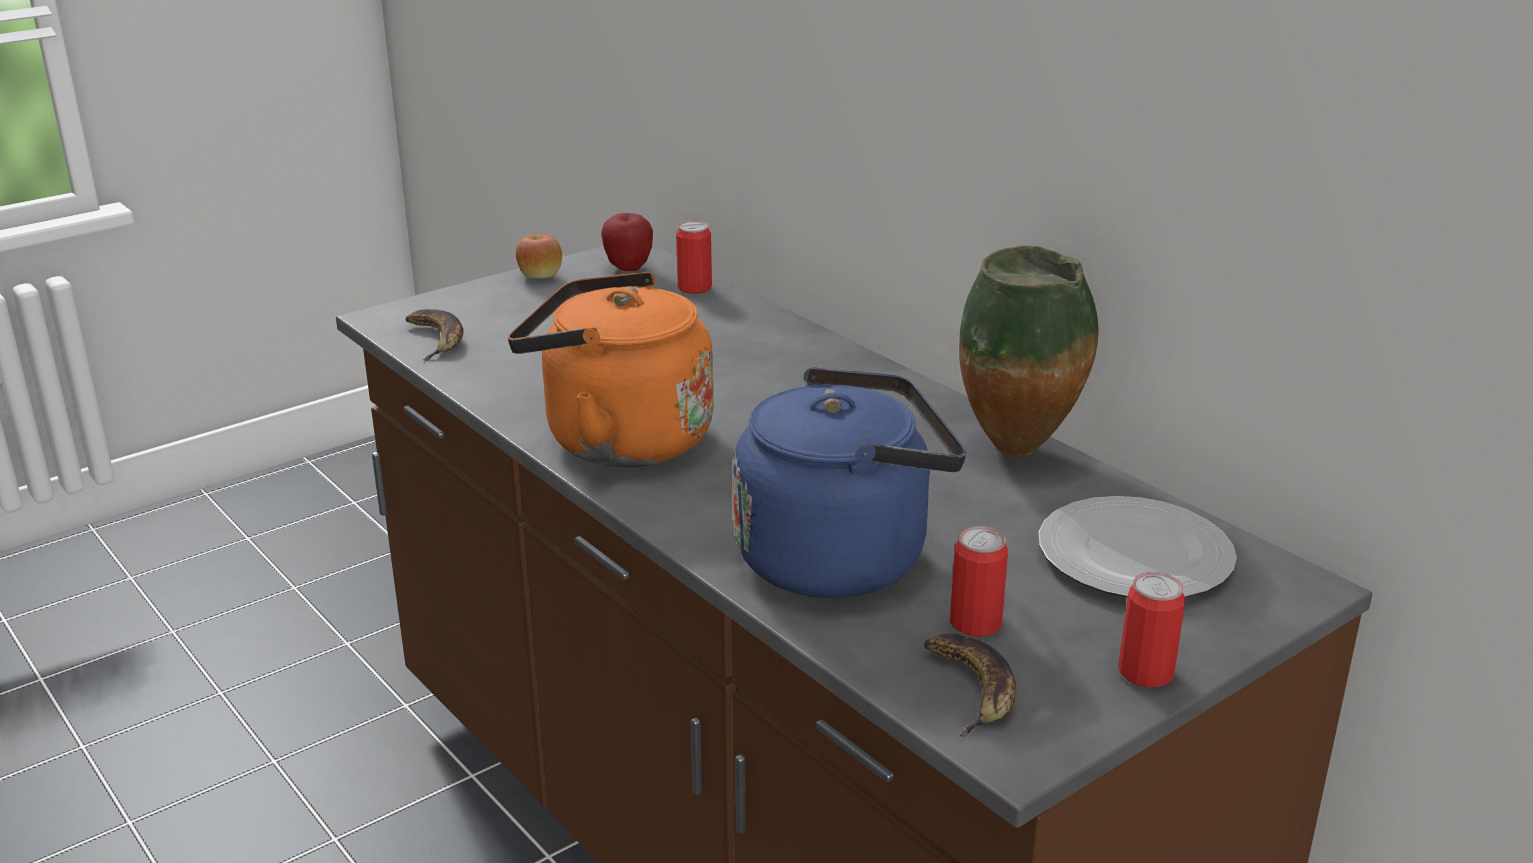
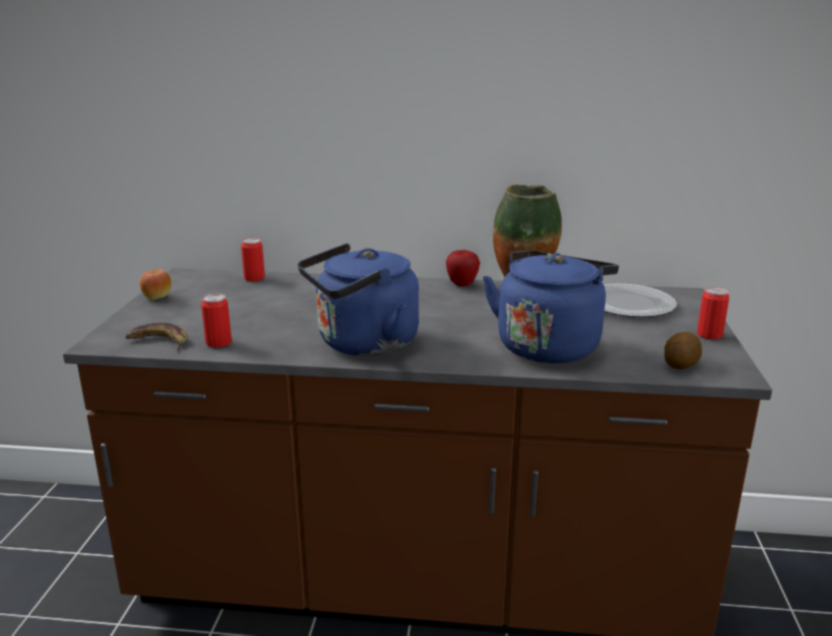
camera: 45 degrees left, 5 degrees down
orange kettle [508,272,714,467] -> blue kettle [298,243,419,356]
apple [601,213,653,271] -> apple moved to [446,250,480,286]
banana [924,634,1016,737] -> potato [664,332,702,369]
can [950,526,1008,637] -> can moved to [201,293,232,348]

